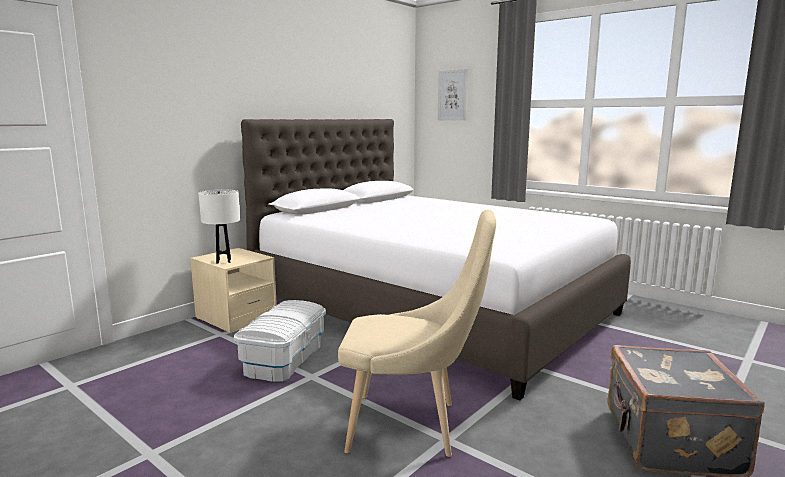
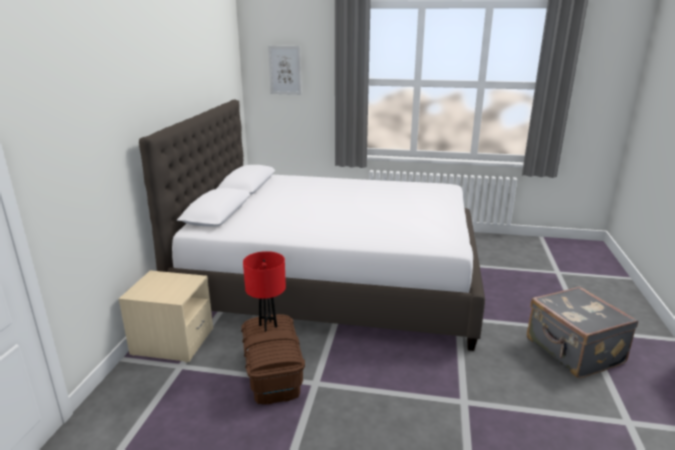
camera: 30 degrees left, 10 degrees up
white table lamp [199,190,240,264] -> none
white storage box [234,300,326,382] -> brown storage box [241,314,305,405]
beige chair [338,210,496,457] -> none
none -> red table lamp [243,251,286,332]

